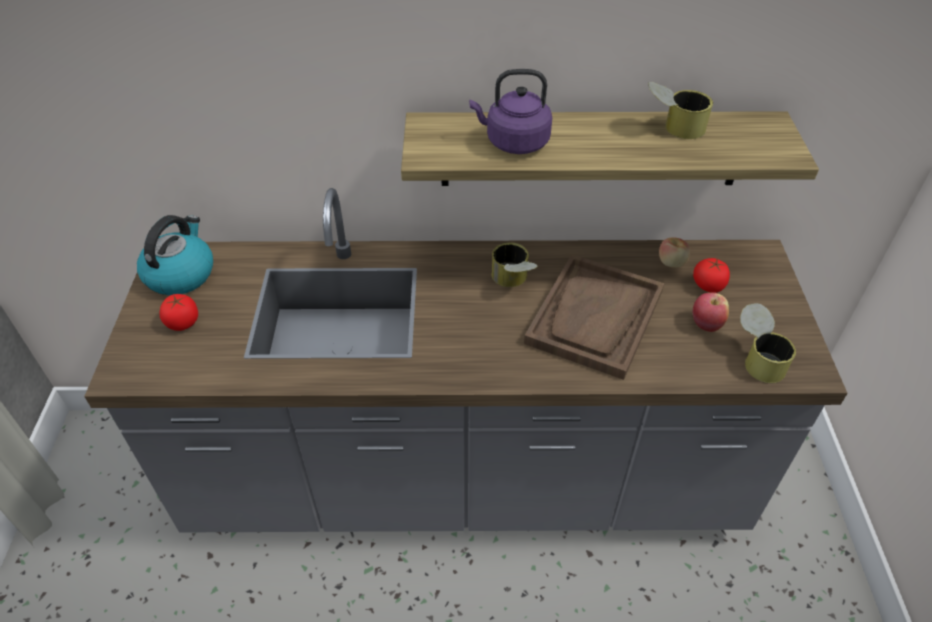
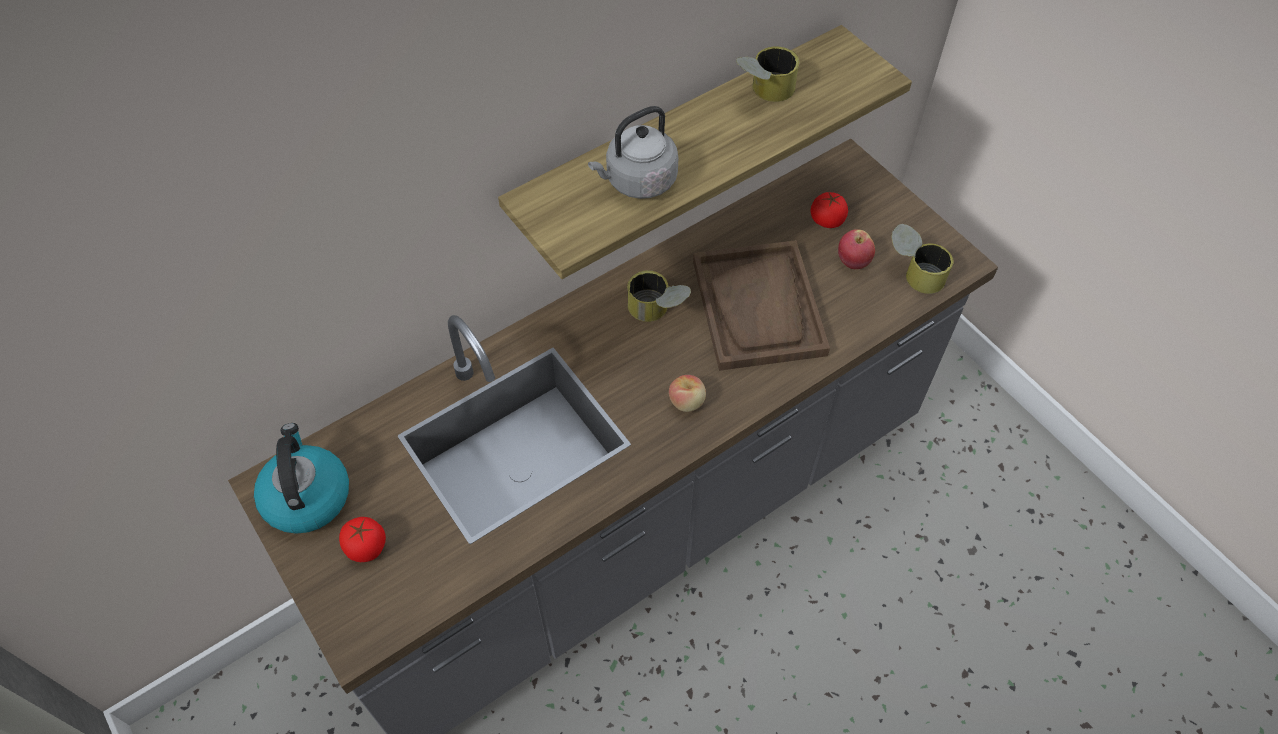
camera: 35 degrees left, 10 degrees up
purple kettle [469,69,552,154] -> grey kettle [588,106,679,199]
apple [659,237,690,268] -> apple moved to [669,375,706,412]

